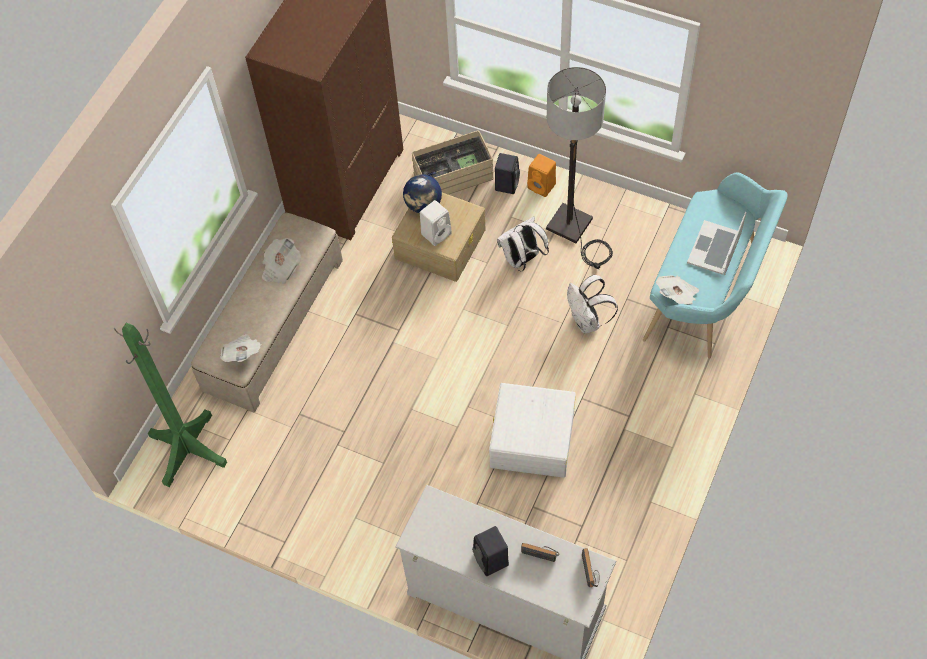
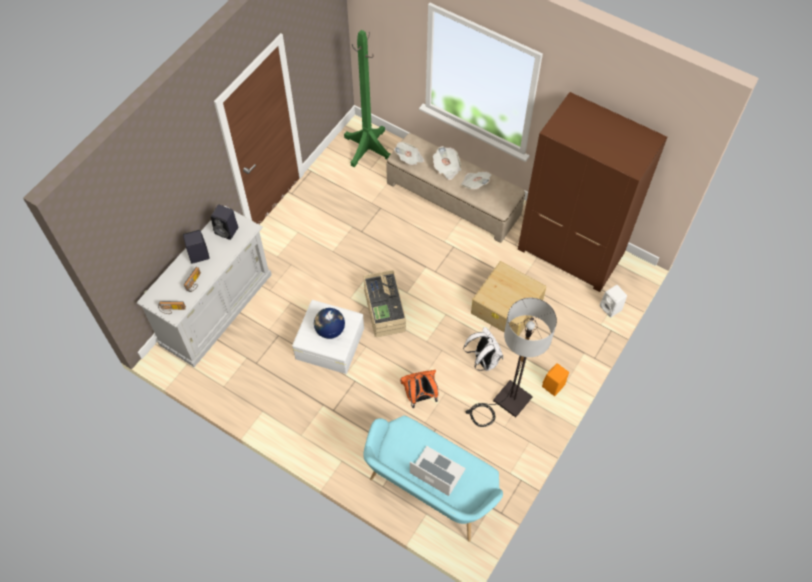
camera: 95 degrees right, 0 degrees up
globe [403,174,442,213] -> globe moved to [314,308,345,339]
beige storage box [412,131,494,195] -> beige storage box moved to [364,270,406,337]
white speaker [420,200,452,246] -> white speaker moved to [600,285,627,318]
black speaker [495,153,520,194] -> black speaker moved to [211,205,238,240]
white backpack [567,275,618,333] -> orange backpack [400,370,438,408]
newspaper [656,276,699,305] -> newspaper moved to [433,146,462,180]

